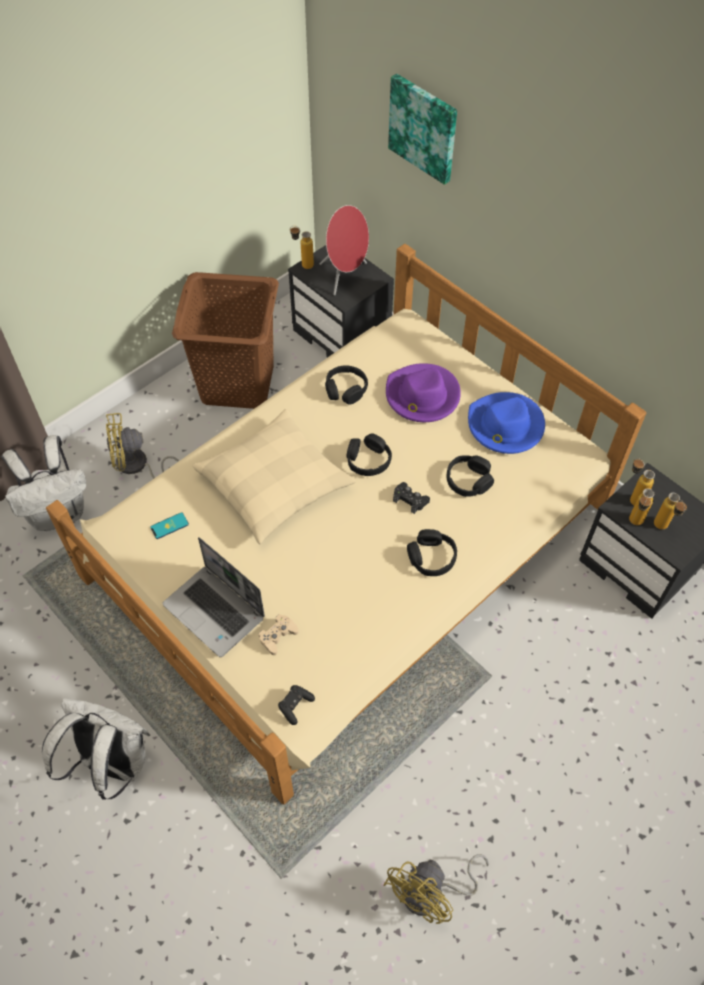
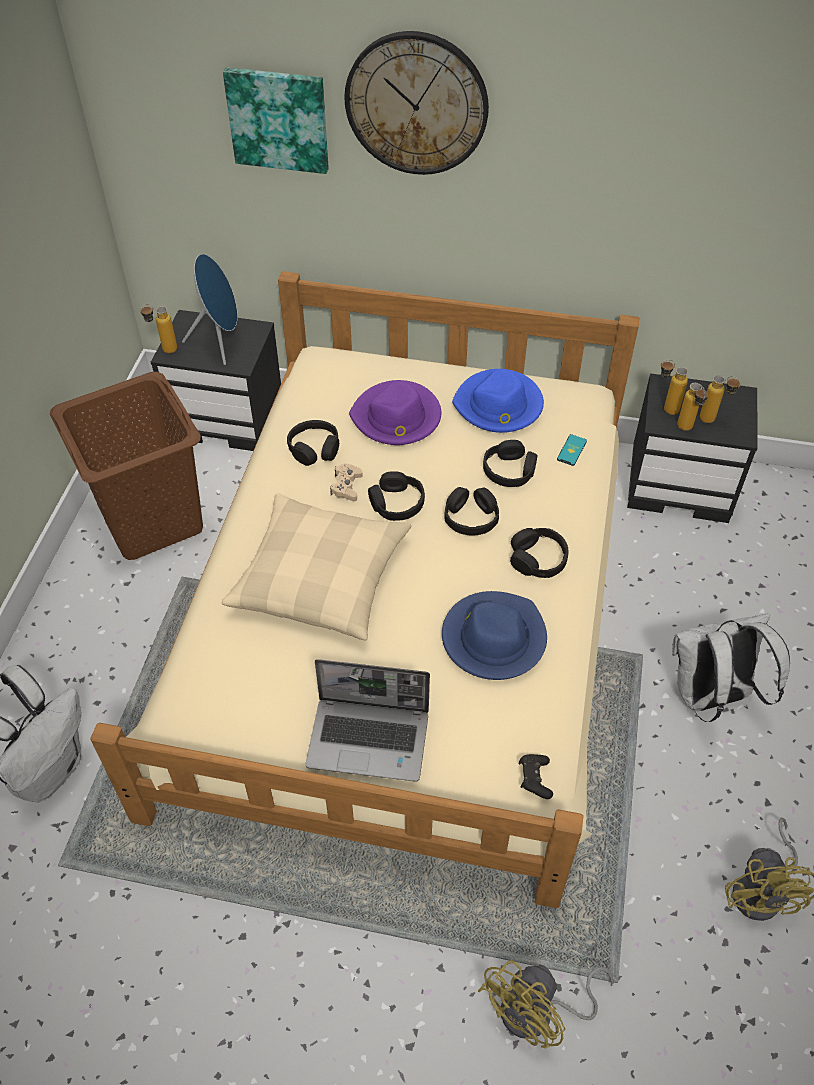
camera: 35 degrees left, 5 degrees down
white backpack [42,698,150,800] -> white backpack moved to [672,613,790,722]
yellow fan [106,413,179,479] -> yellow fan moved to [478,960,613,1048]
phone [150,512,189,539] -> phone moved to [557,434,587,466]
beige game controller [259,614,299,655] -> beige game controller moved to [330,464,363,501]
red speaker [320,205,369,296] -> blue speaker [182,254,238,365]
black game controller [393,482,430,514] -> black headphones [445,487,499,535]
none -> wall clock [344,31,489,175]
none -> blue hat [442,591,547,680]

